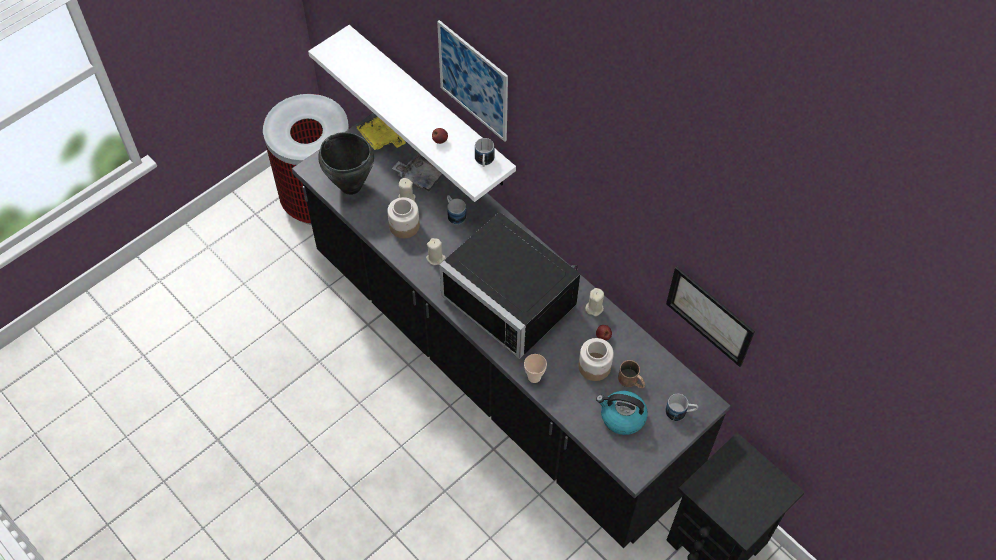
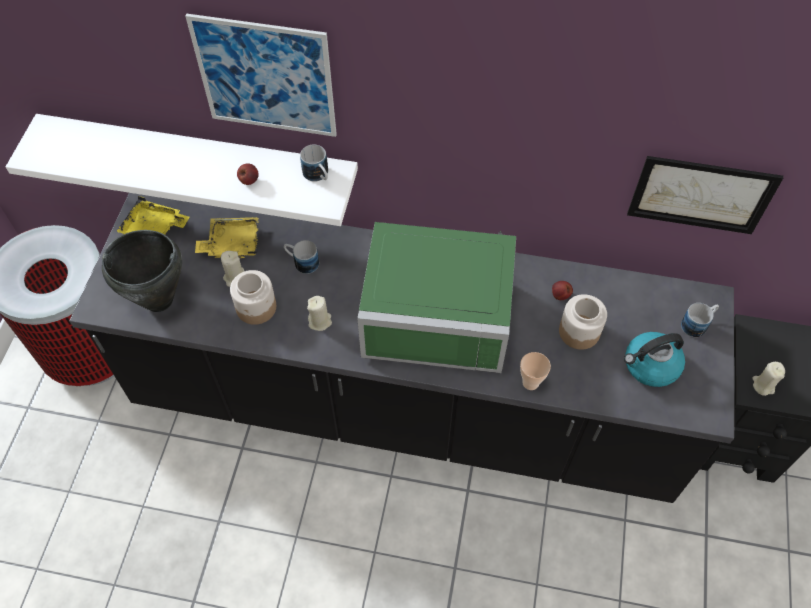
camera: 35 degrees left, 0 degrees up
grey tray [392,152,443,192] -> yellow tray [195,217,259,258]
black microwave [439,212,580,359] -> green microwave [357,222,516,373]
beige candle [585,288,604,316] -> beige candle moved to [753,362,785,396]
brown mug [618,360,645,388] -> none

